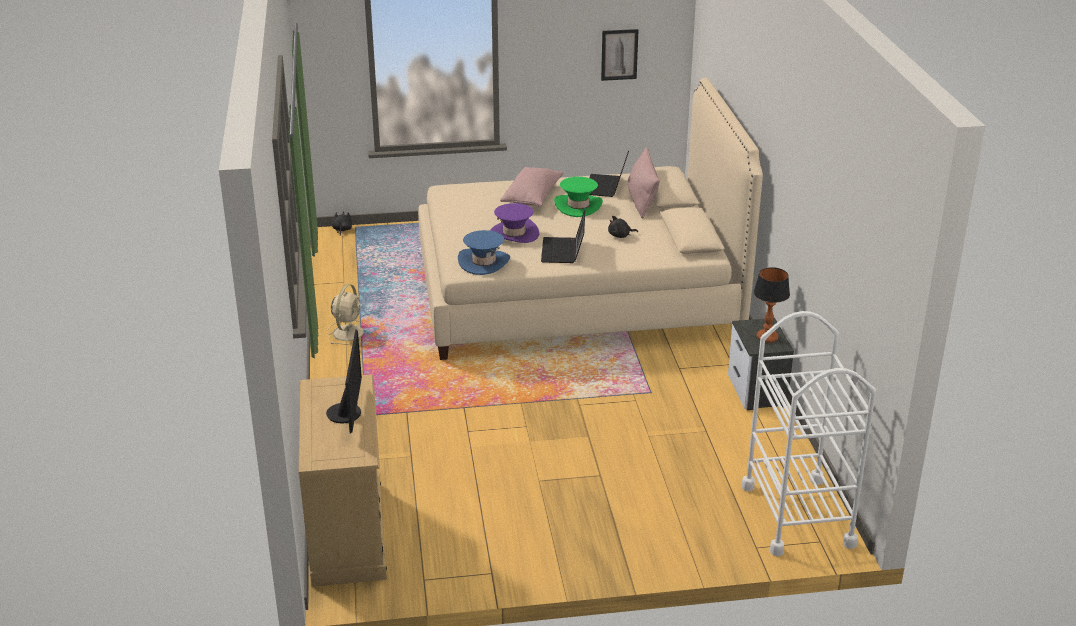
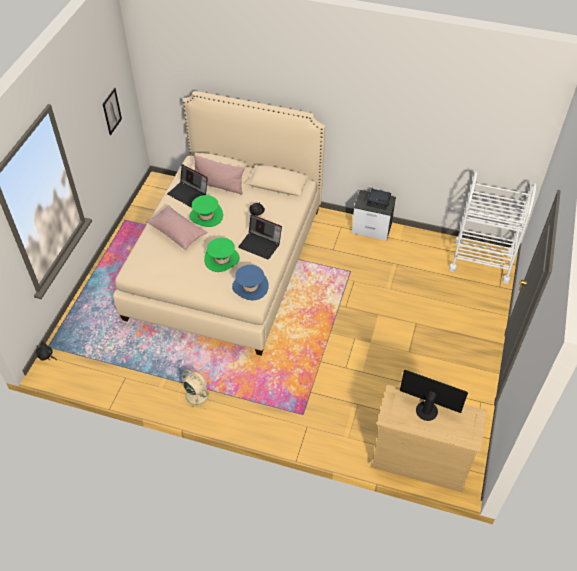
camera: 65 degrees left, 20 degrees up
purple hat [490,203,539,243] -> green hat [204,238,240,272]
table lamp [754,267,790,343] -> alarm clock [367,189,391,210]

